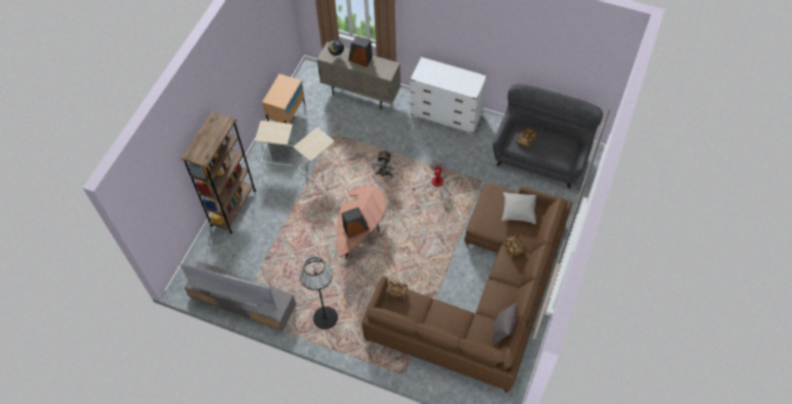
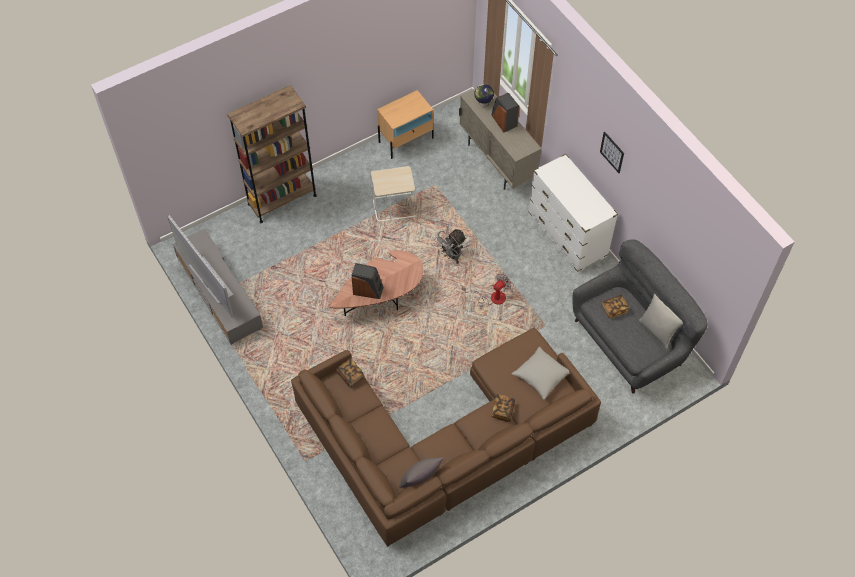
camera: 35 degrees right, 0 degrees up
beige side table [255,121,295,166] -> none
black floor lamp [300,257,338,329] -> none
none -> picture [600,132,624,173]
none -> grey pillow [639,294,683,350]

